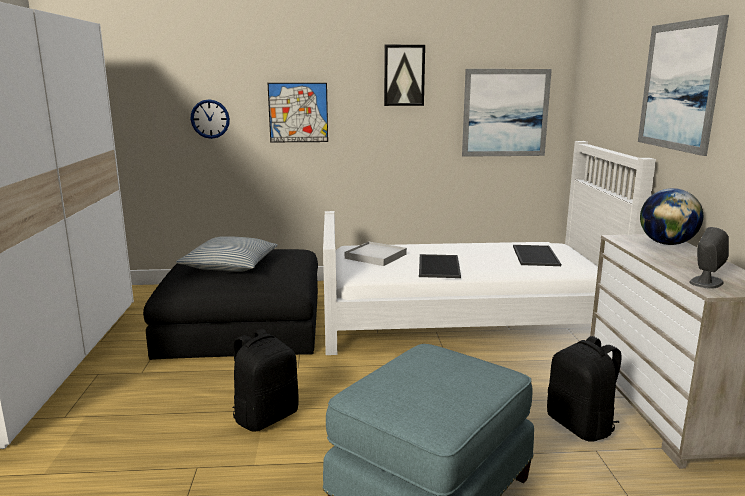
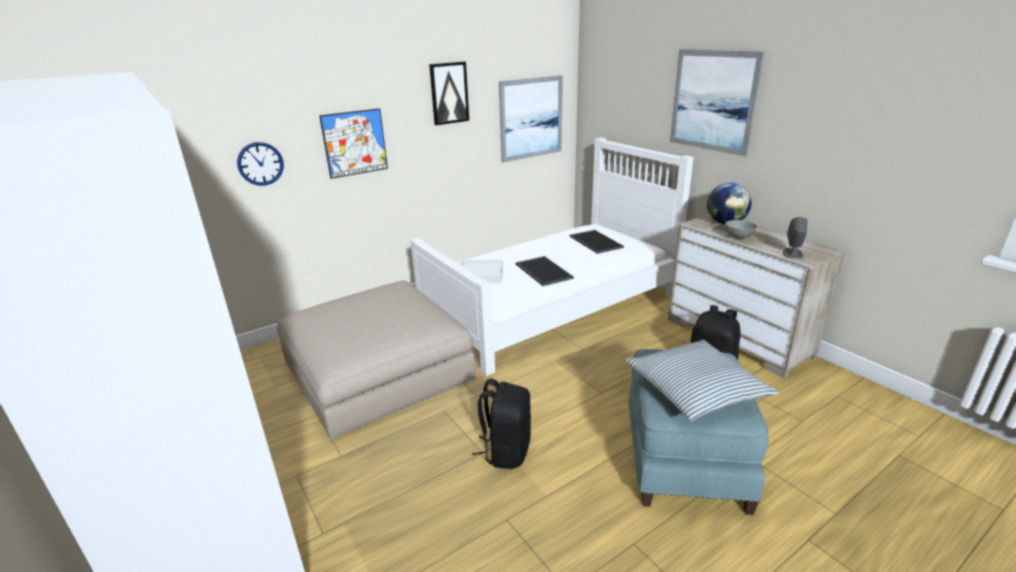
camera: 30 degrees left, 10 degrees up
black ottoman [143,249,318,360] -> beige ottoman [277,281,476,440]
pillow [176,236,278,272] -> pillow moved to [625,340,779,421]
none -> grey bowl [725,220,757,239]

